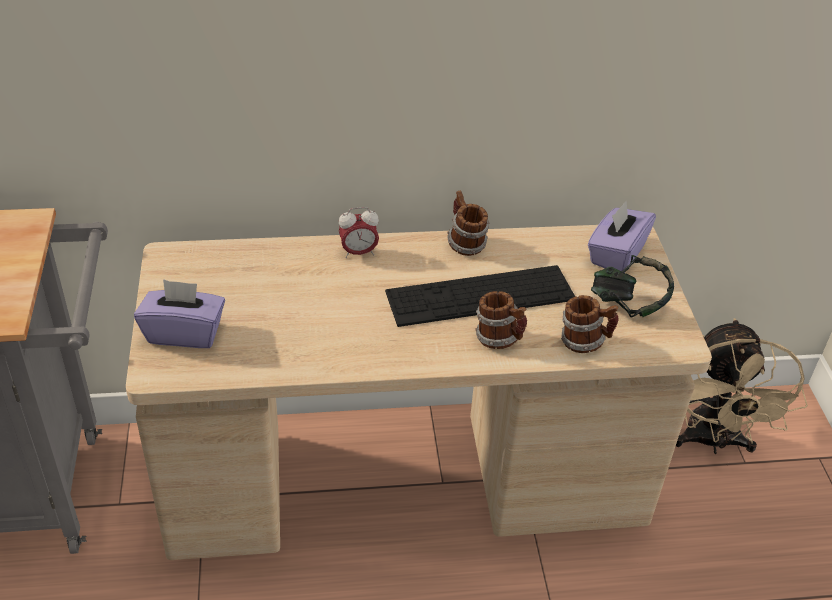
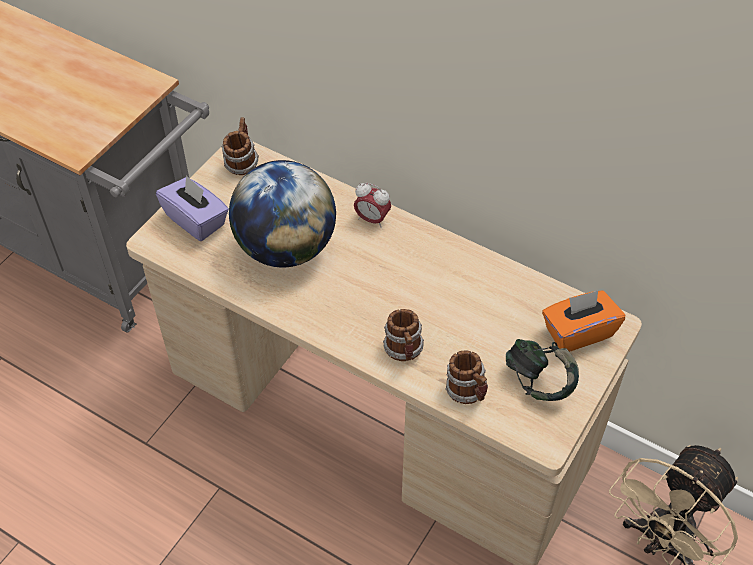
camera: 40 degrees right, 10 degrees up
keyboard [385,265,575,327] -> none
mug [447,191,490,256] -> mug moved to [221,117,259,175]
purple tissue box [588,201,656,273] -> orange tissue box [542,290,625,352]
none -> globe [229,160,336,268]

